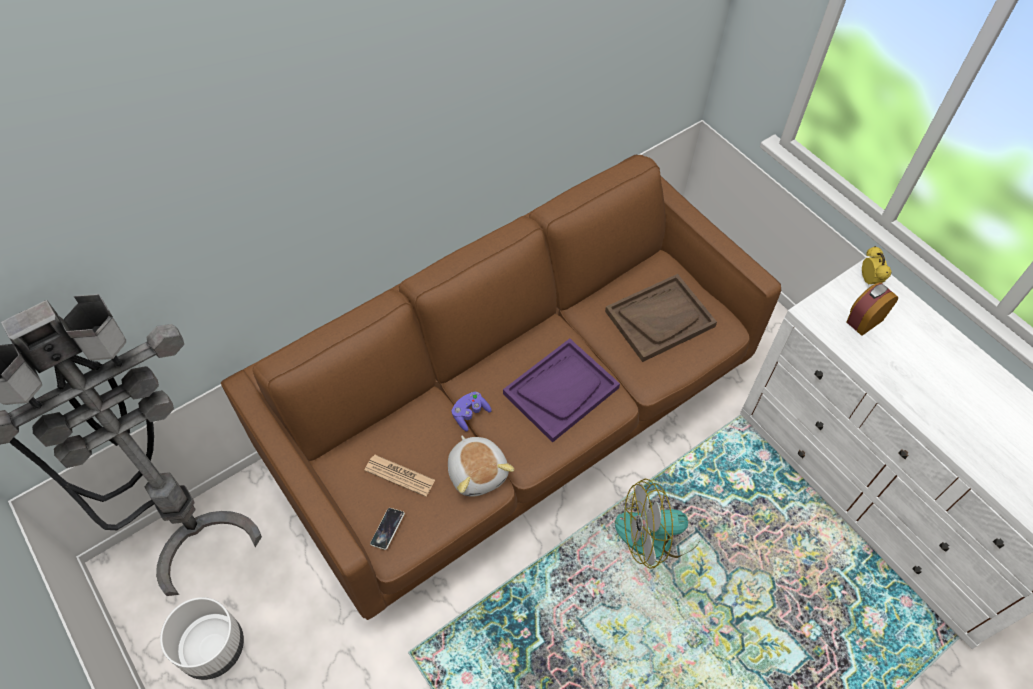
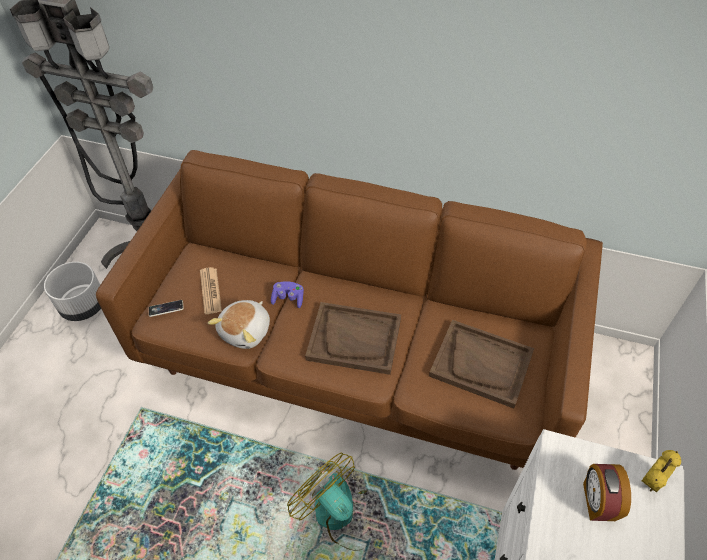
camera: 55 degrees right, 5 degrees down
purple tray [503,339,620,443] -> brown tray [305,302,401,375]
alarm clock [847,282,898,336] -> alarm clock turned 105 degrees counterclockwise [583,464,631,521]

